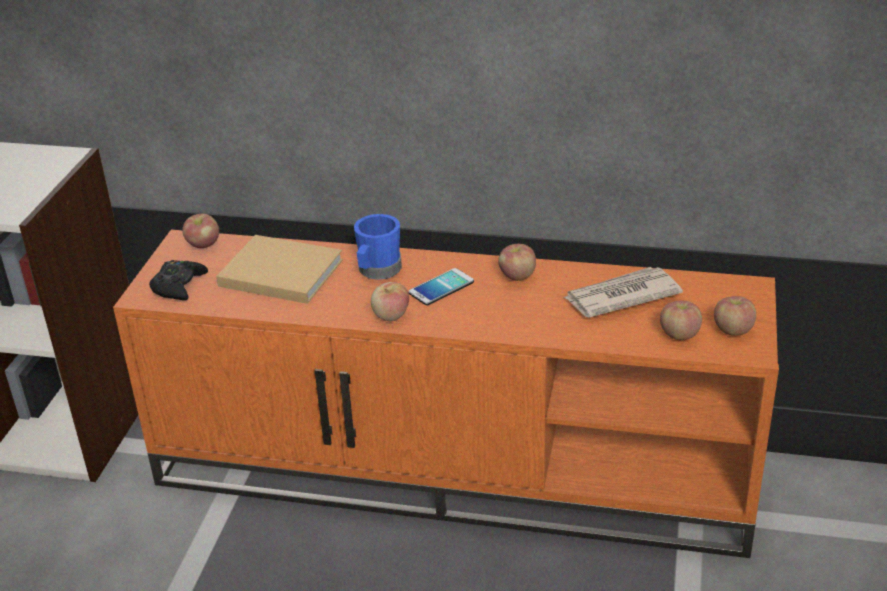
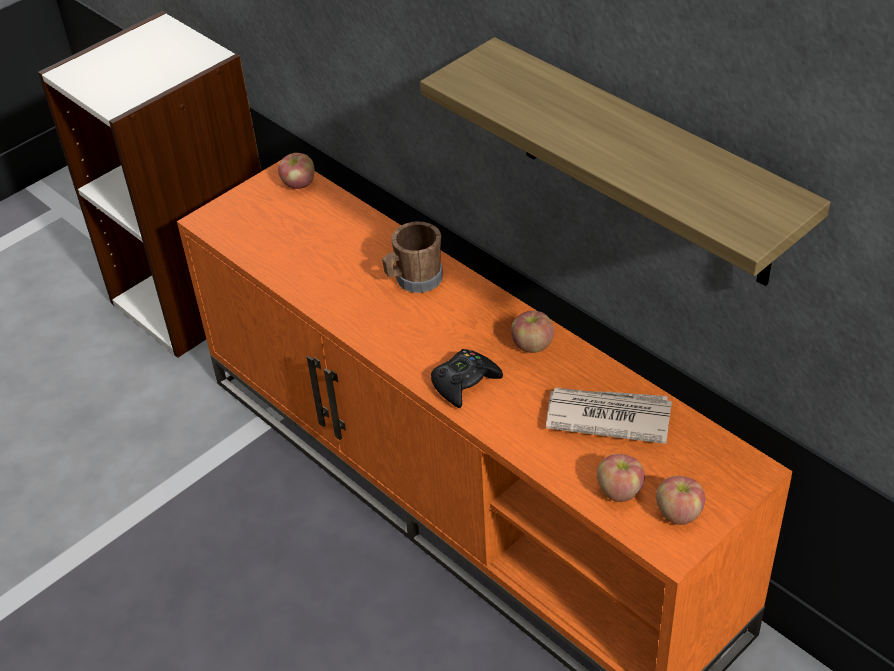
camera: 35 degrees right, 10 degrees up
black game controller [149,260,208,300] -> black game controller moved to [431,349,503,408]
beige book [216,235,343,304] -> none
blue mug [354,214,402,279] -> brown mug [382,222,443,293]
apple [371,282,409,321] -> none
phone [409,268,474,305] -> none
none -> shelf [420,37,830,286]

